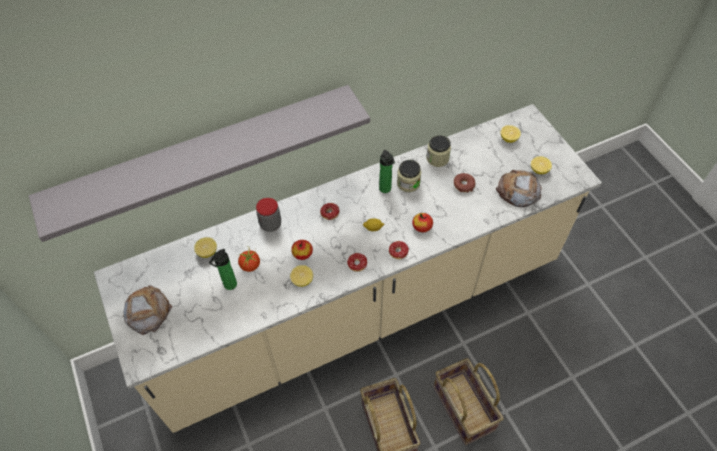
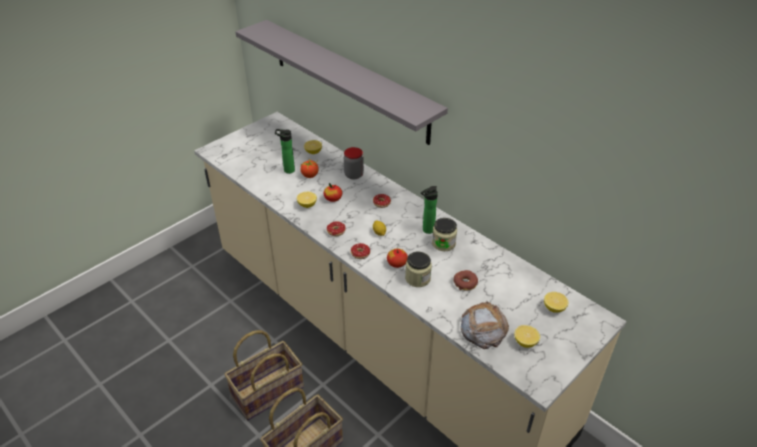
camera: 70 degrees right, 15 degrees down
bread [123,285,172,335] -> none
jar [426,135,451,167] -> jar moved to [405,252,432,287]

